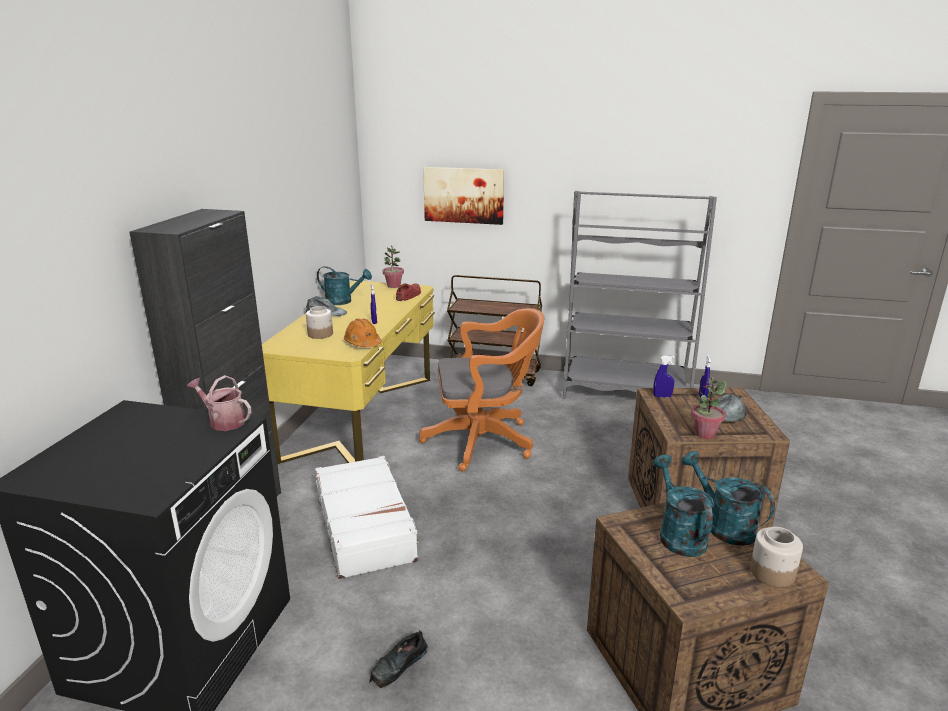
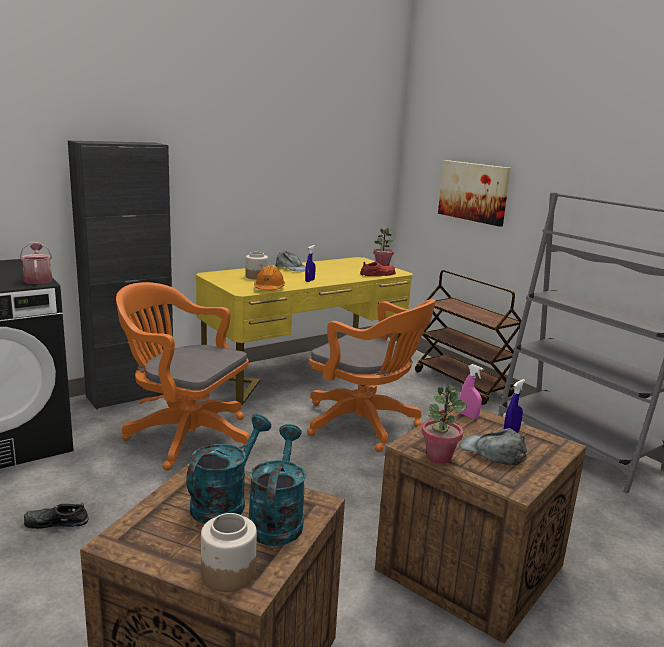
camera: 40 degrees right, 5 degrees down
white suitcase [315,456,421,579] -> orange office chair [116,282,250,470]
turquoise watering can [317,266,372,305] -> none
blue spray bottle [653,356,675,398] -> pink spray bottle [460,364,484,419]

